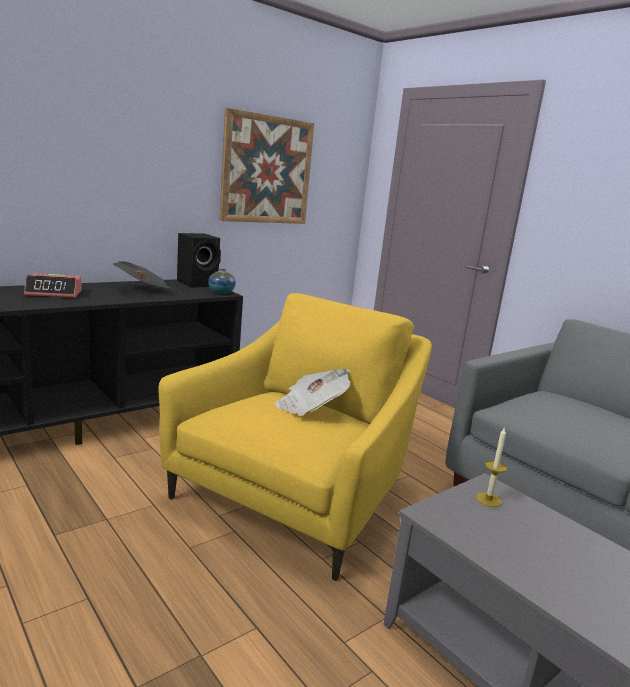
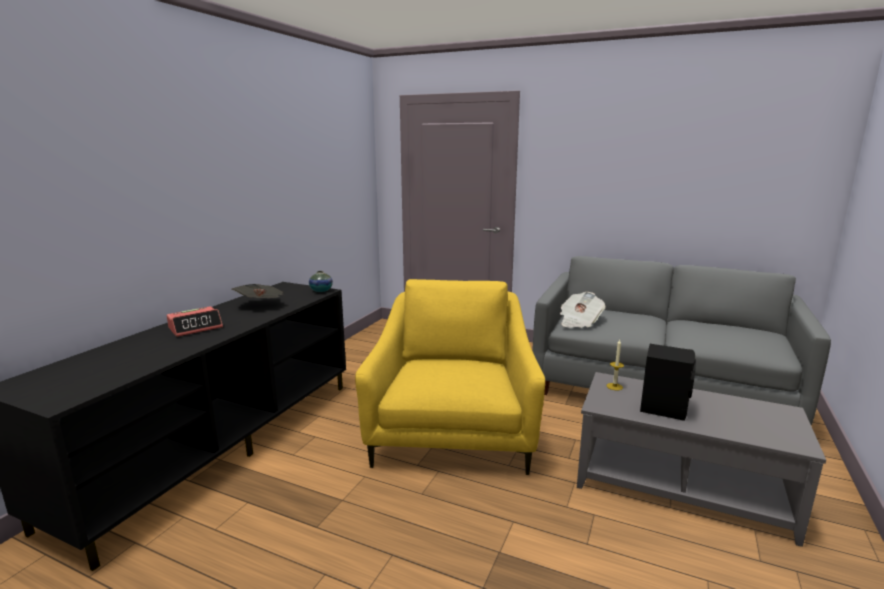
camera: 25 degrees left, 0 degrees up
black speaker [177,233,221,287] -> black speaker moved to [640,344,696,421]
picture [220,108,314,224] -> none
newspaper [275,369,351,416] -> newspaper moved to [560,292,606,328]

